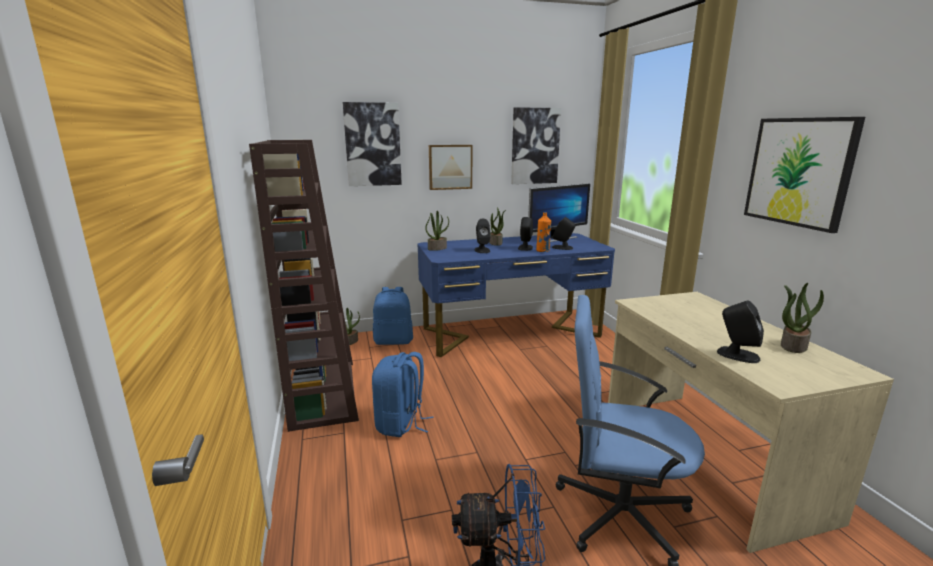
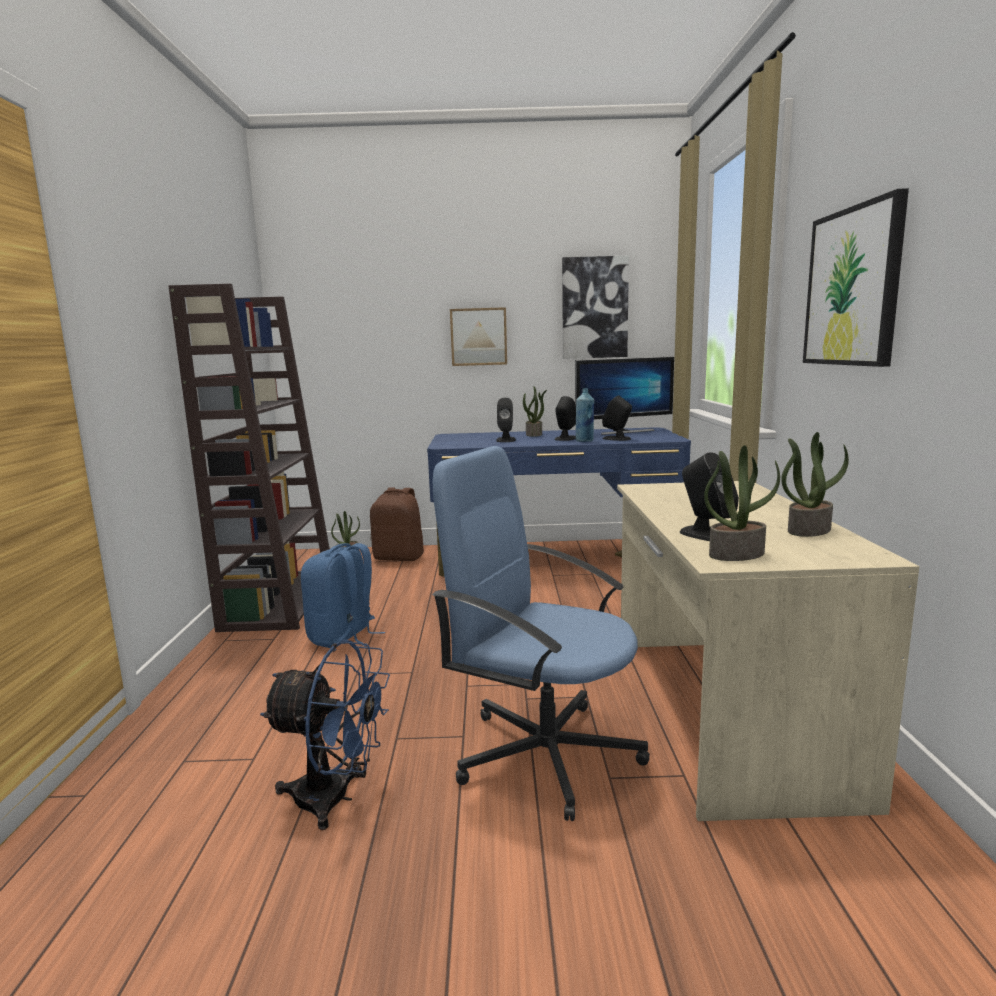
camera: 15 degrees right, 5 degrees down
picture [343,102,402,186] -> none
blue backpack [373,287,413,345] -> brown backpack [370,487,424,561]
potted plant [425,211,449,251] -> potted plant moved to [704,445,780,561]
orange bottle [536,212,551,252] -> blue bottle [576,388,594,442]

